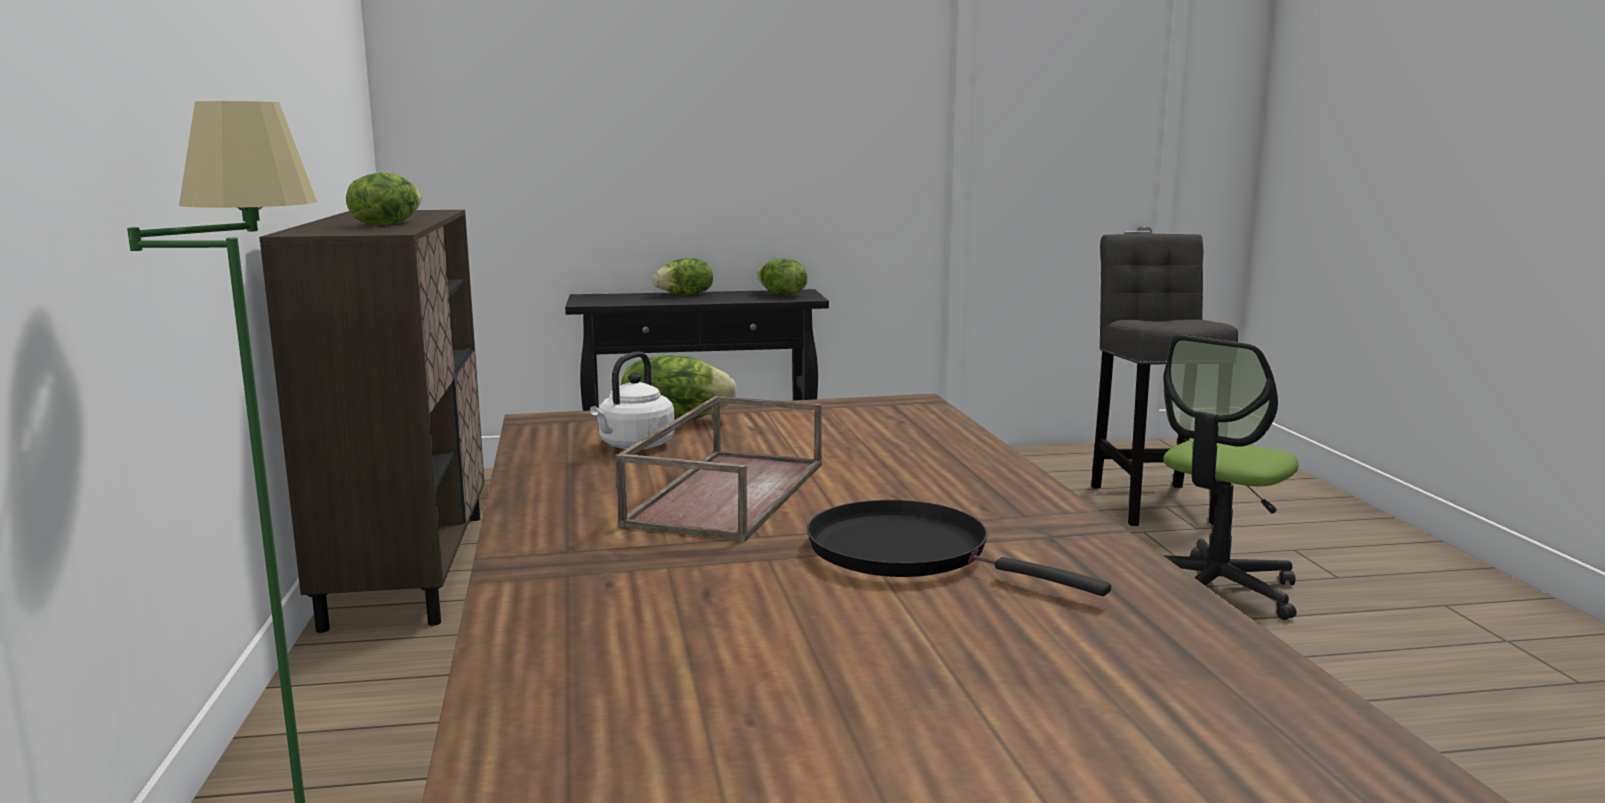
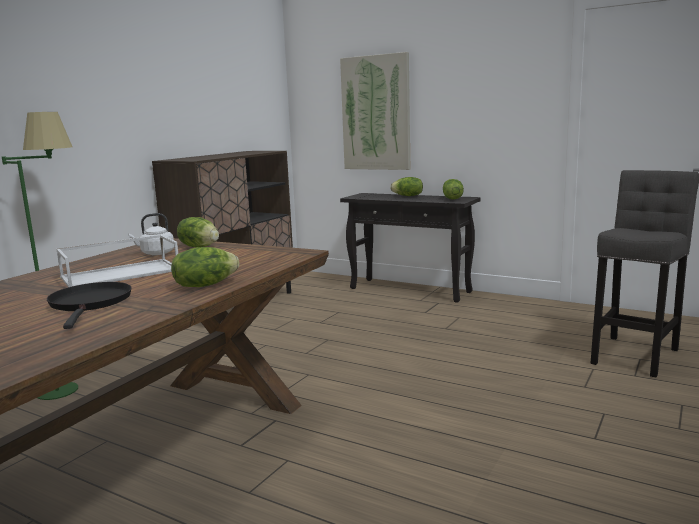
camera: 40 degrees right, 0 degrees up
lettuce [346,173,421,225] -> lettuce moved to [171,247,239,287]
brown tray [616,396,822,542] -> white tray [56,234,178,287]
office chair [1163,335,1299,620] -> none
none -> picture [340,52,410,170]

